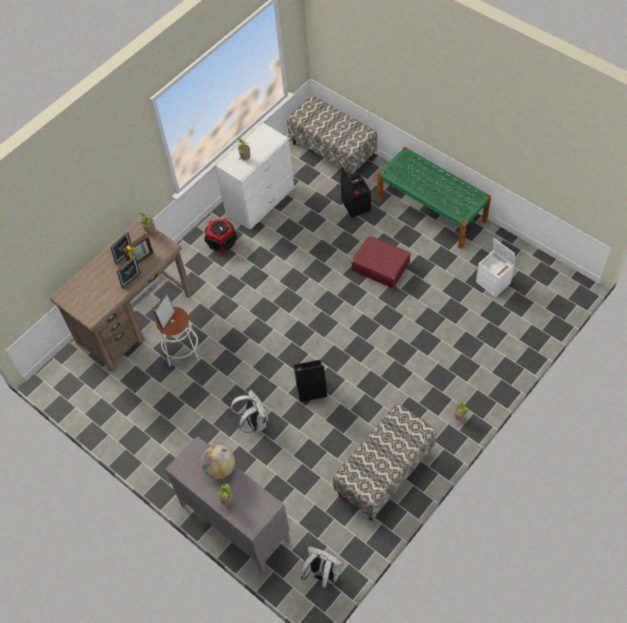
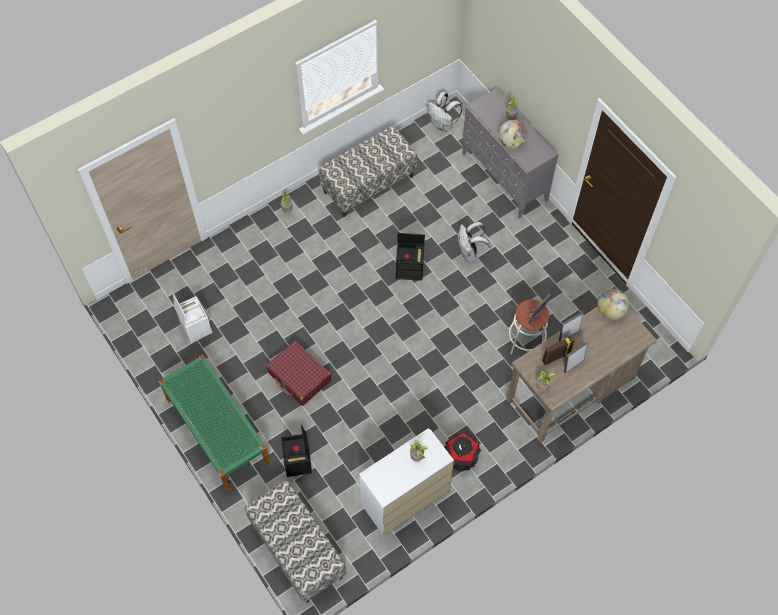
camera: 170 degrees left, 5 degrees up
none -> globe [597,289,629,320]

